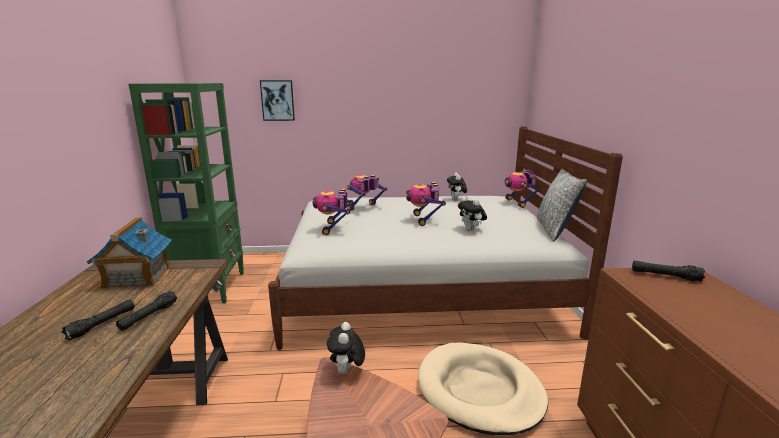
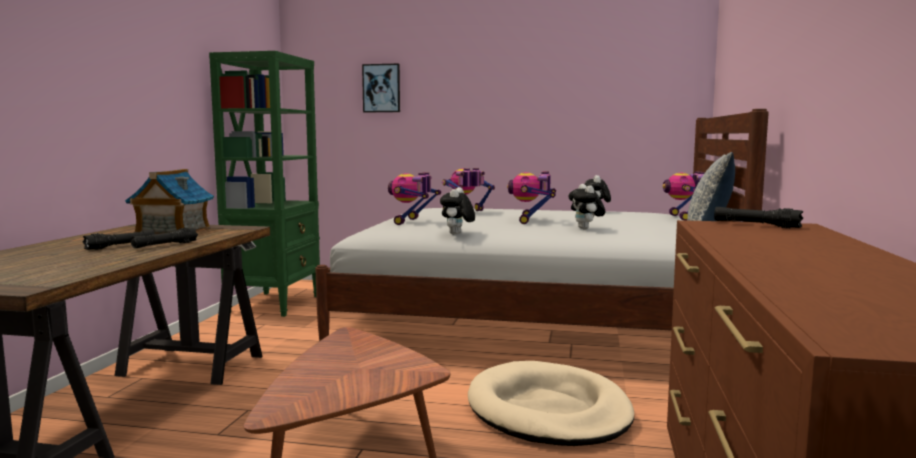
camera: 15 degrees right, 10 degrees down
plush toy [327,322,365,374] -> plush toy moved to [440,187,475,235]

